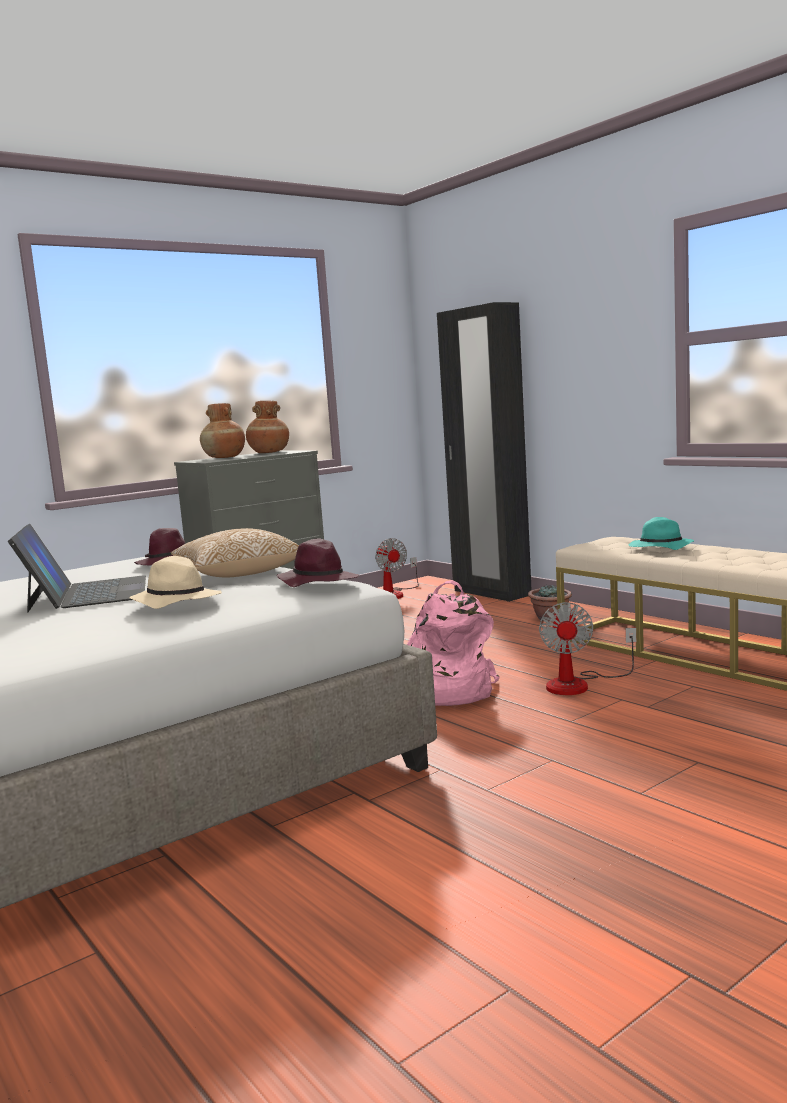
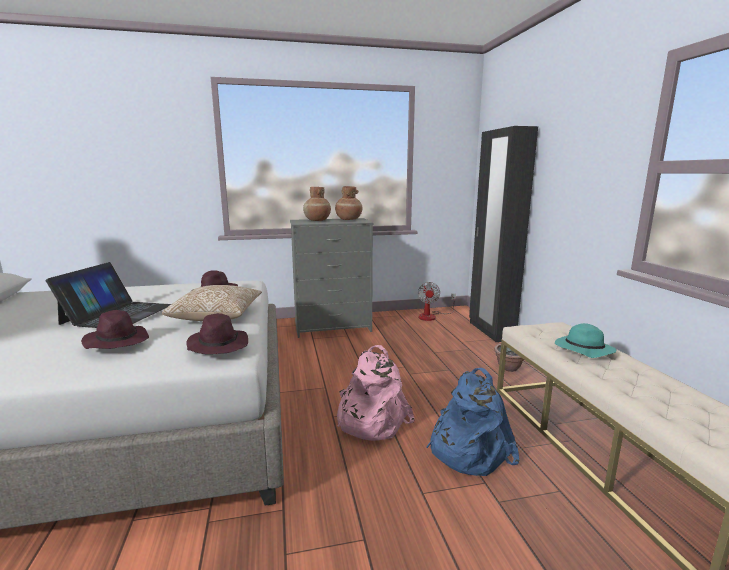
camera: 25 degrees right, 5 degrees up
beige hat [129,556,222,609] -> purple hat [81,310,149,349]
fan [539,602,636,695] -> blue backpack [426,368,519,476]

